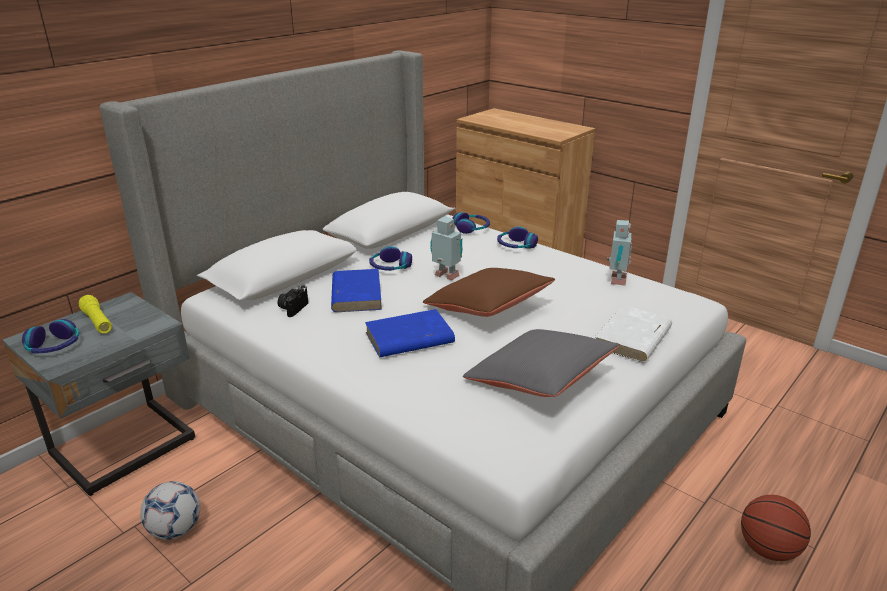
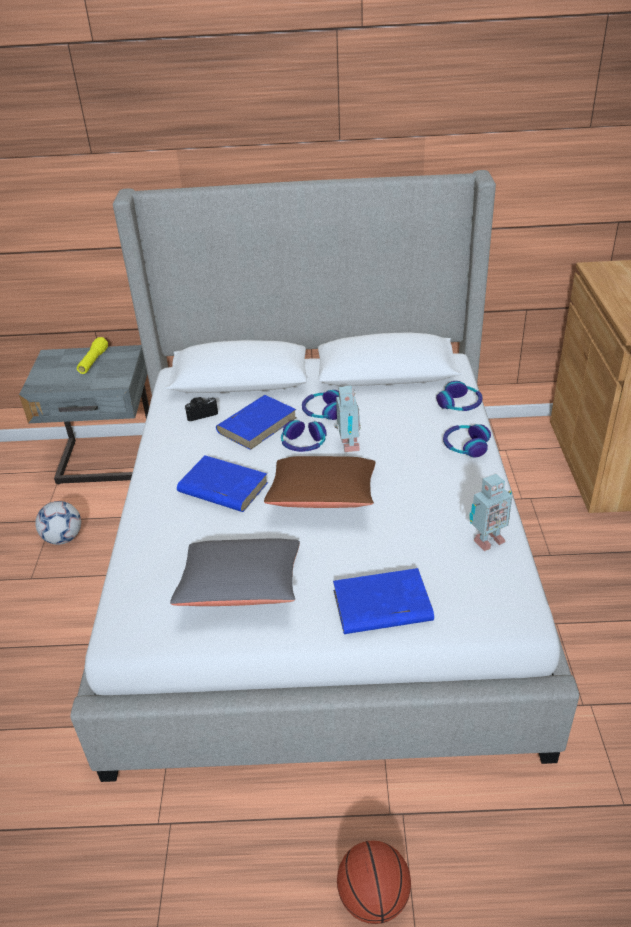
camera: 50 degrees right, 10 degrees up
headphones [22,319,79,354] -> headphones moved to [281,420,327,452]
white book [595,305,672,362] -> blue book [333,568,434,634]

